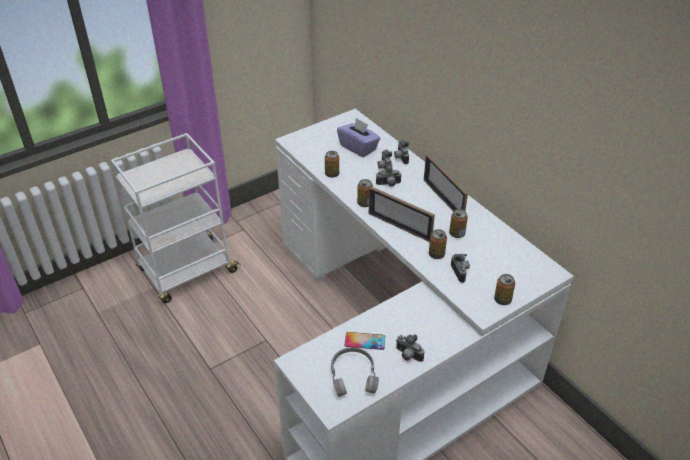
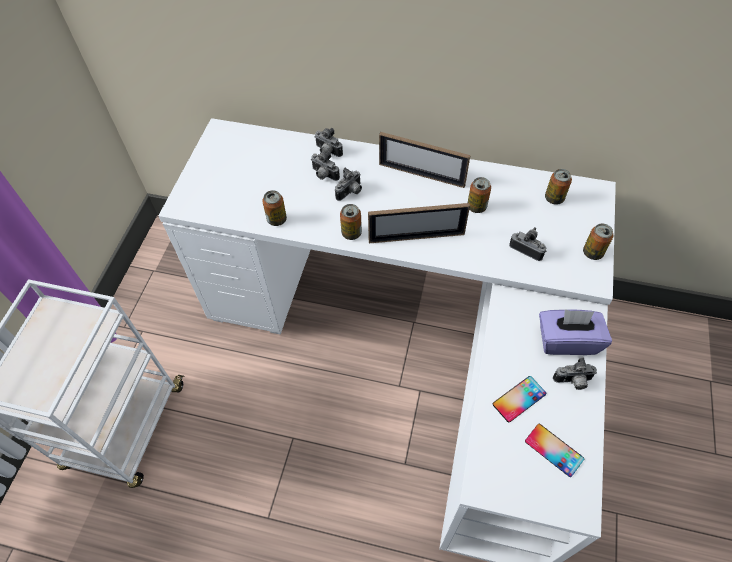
camera: 40 degrees left, 15 degrees up
grey headphones [331,347,379,397] -> phone [525,424,584,477]
purple tissue box [337,118,381,157] -> purple tissue box moved to [539,309,612,355]
can [429,229,447,259] -> can moved to [545,169,572,205]

